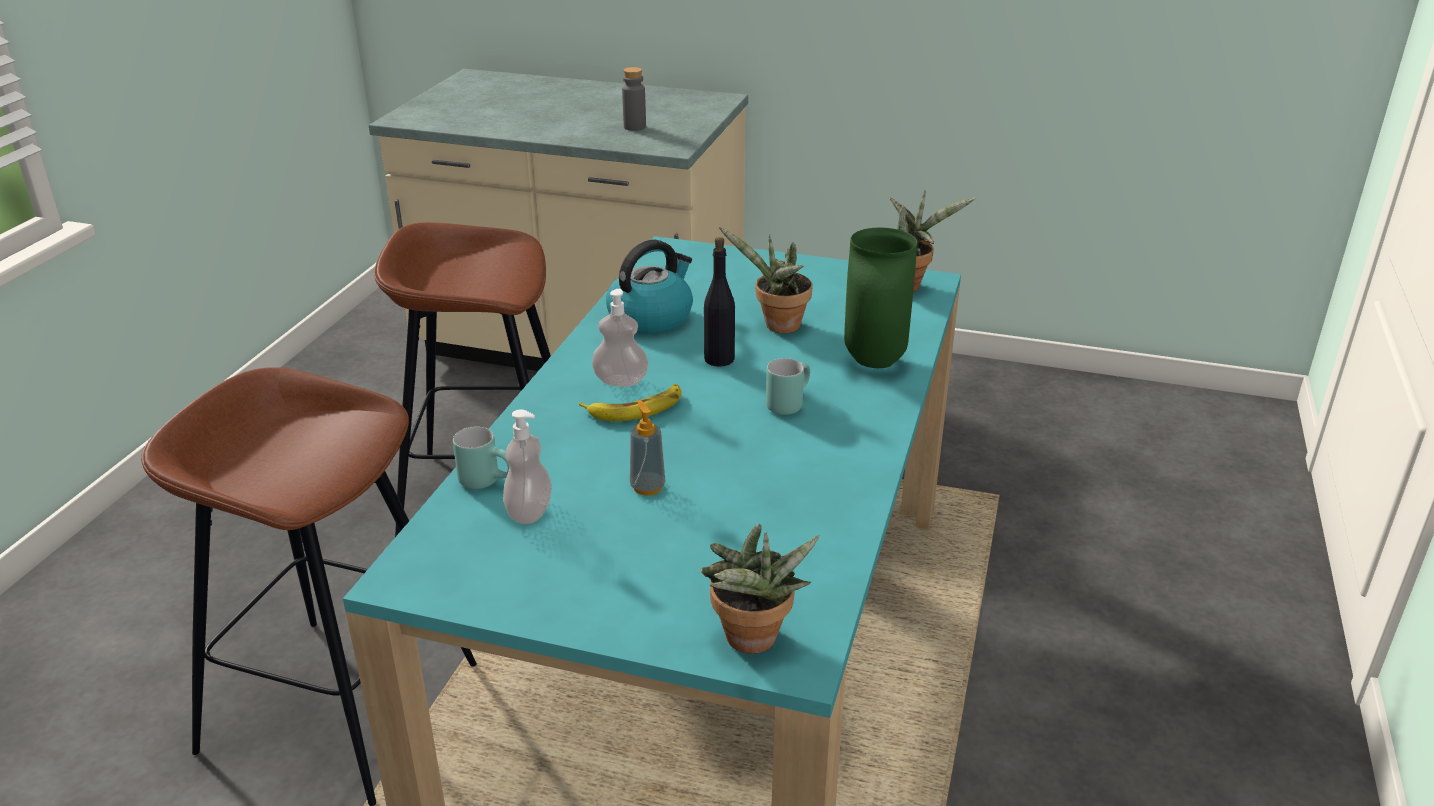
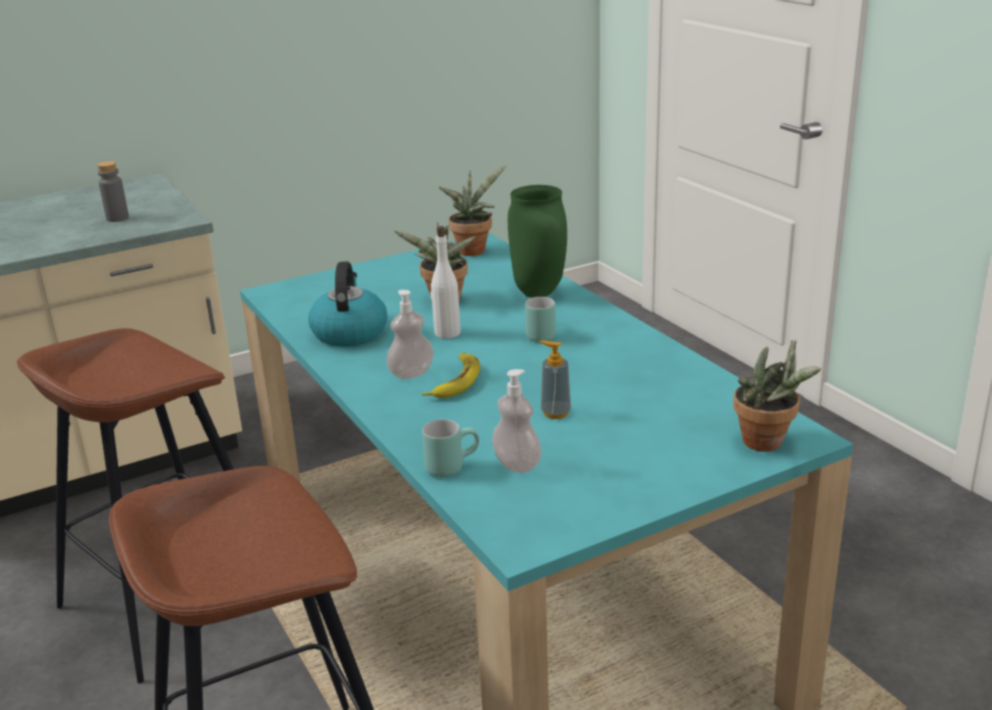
camera: 45 degrees left, 5 degrees down
black bottle [704,237,735,367] -> white bottle [431,226,461,339]

